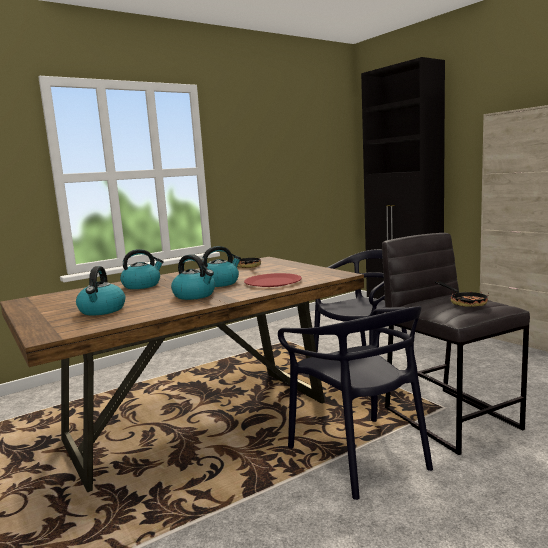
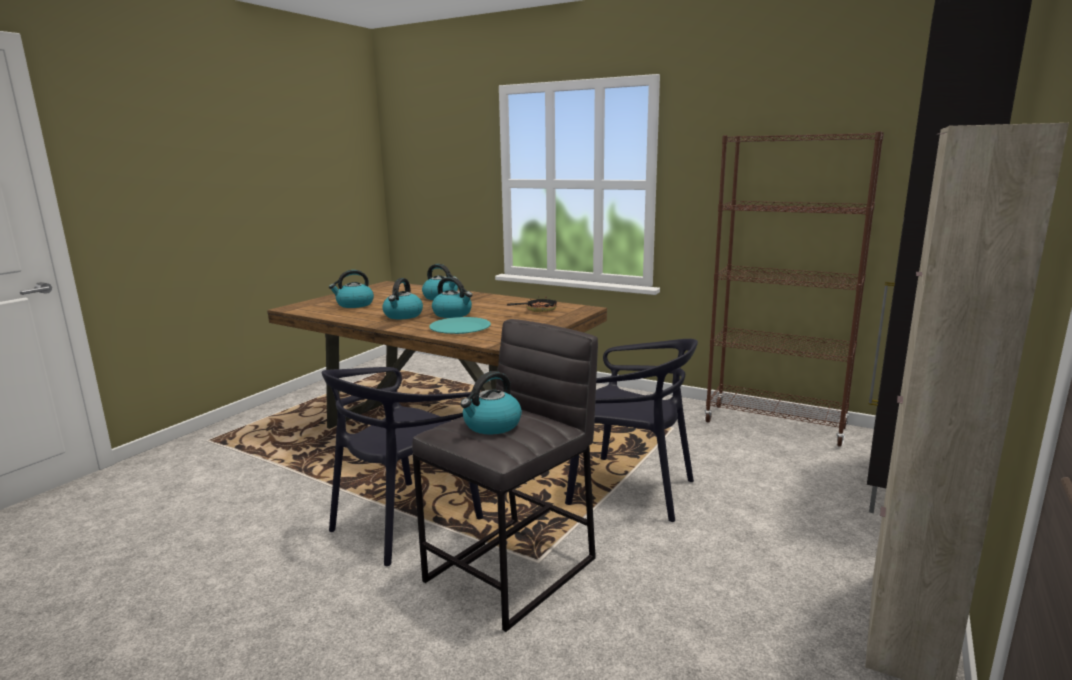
camera: 65 degrees right, 5 degrees up
red plate [244,273,302,287] -> turquoise plate [429,317,491,334]
frying pan [435,281,489,307] -> kettle [460,371,522,435]
none -> brown bookcase [704,131,884,446]

